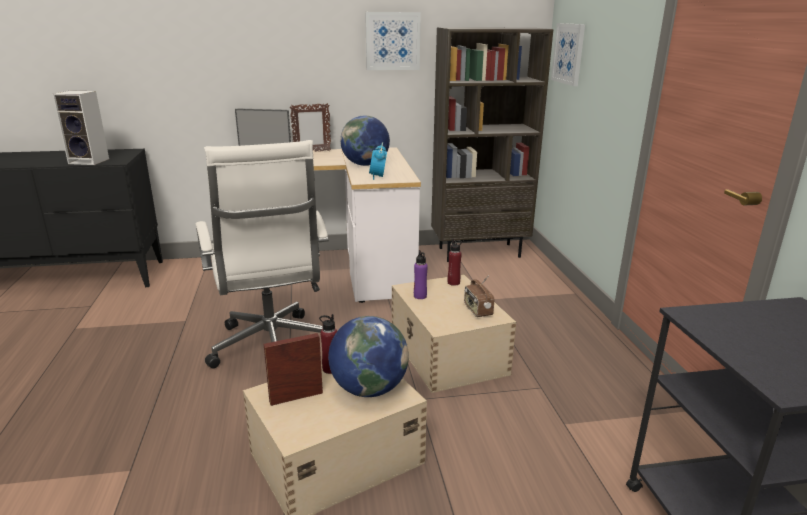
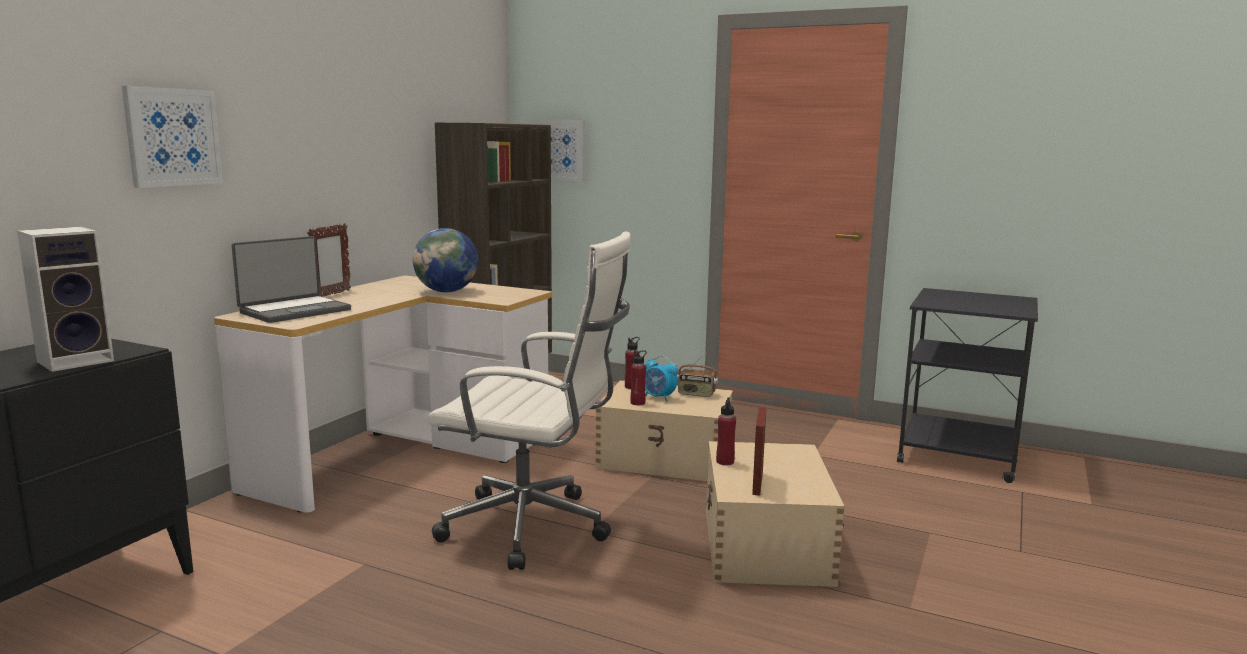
camera: 55 degrees left, 10 degrees down
globe [328,316,409,397] -> none
picture [365,12,421,70] -> picture moved to [122,86,223,188]
alarm clock [369,142,387,180] -> alarm clock moved to [645,355,678,401]
purple bottle [414,250,428,299] -> red bottle [631,350,647,405]

